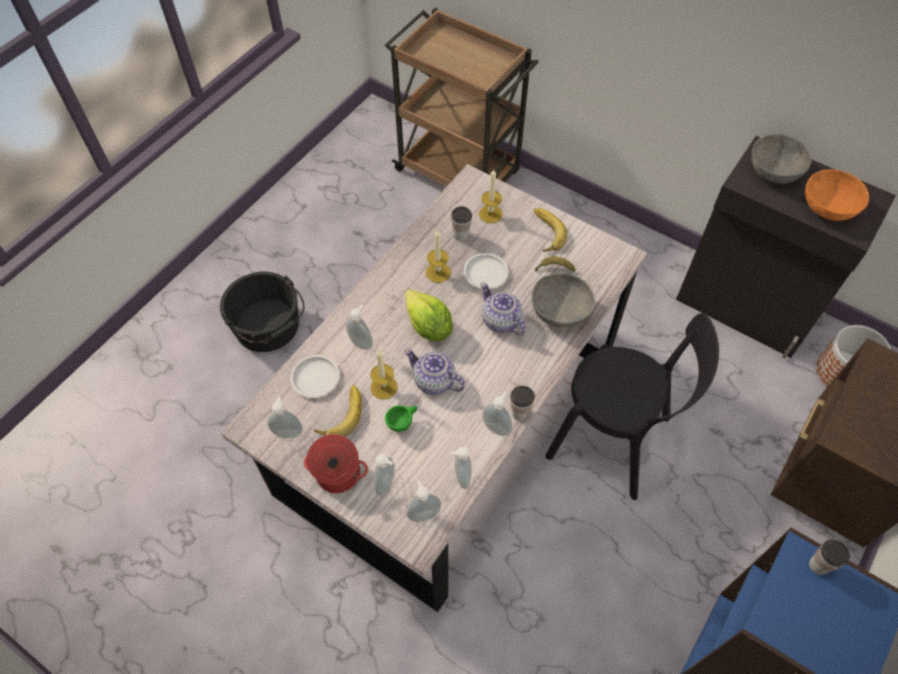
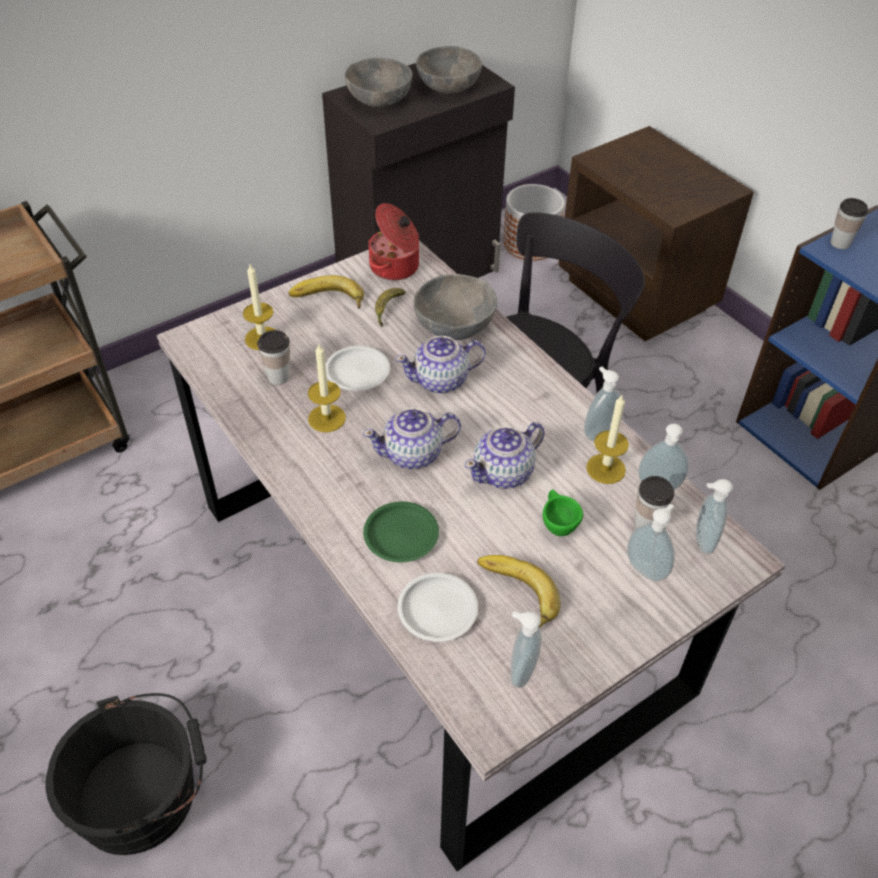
camera: 70 degrees left, 10 degrees down
cooking pot [304,434,368,493] -> cooking pot moved to [368,203,419,280]
soap dispenser [346,305,373,350] -> green plate [363,501,439,562]
candle [370,350,398,400] -> candle moved to [586,395,629,484]
lettuce [405,289,453,342] -> teapot [362,408,461,469]
cup [510,386,535,421] -> cup moved to [635,476,674,528]
orange bowl [805,169,869,221] -> grey bowl [416,46,482,94]

